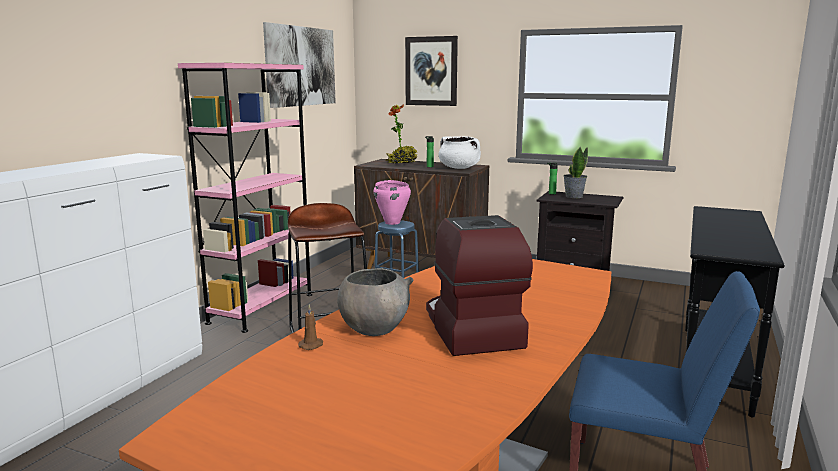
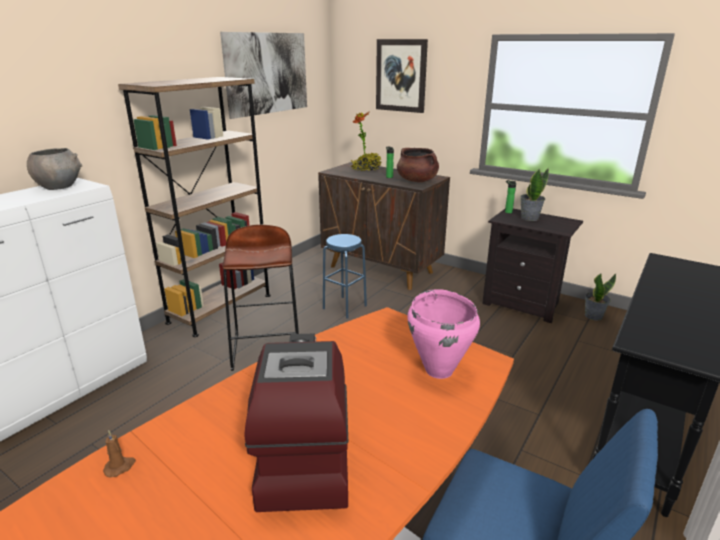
camera: 10 degrees right, 10 degrees up
pink bookcase [178,63,312,333] -> brown bookcase [118,77,271,337]
grey bowl [337,268,414,336] -> grey bowl moved to [27,148,82,190]
pink cooking pot [374,180,411,225] -> pink cooking pot moved to [407,289,480,379]
white cooking pot [439,136,481,169] -> brown cooking pot [397,148,439,182]
none -> potted plant [585,274,616,320]

